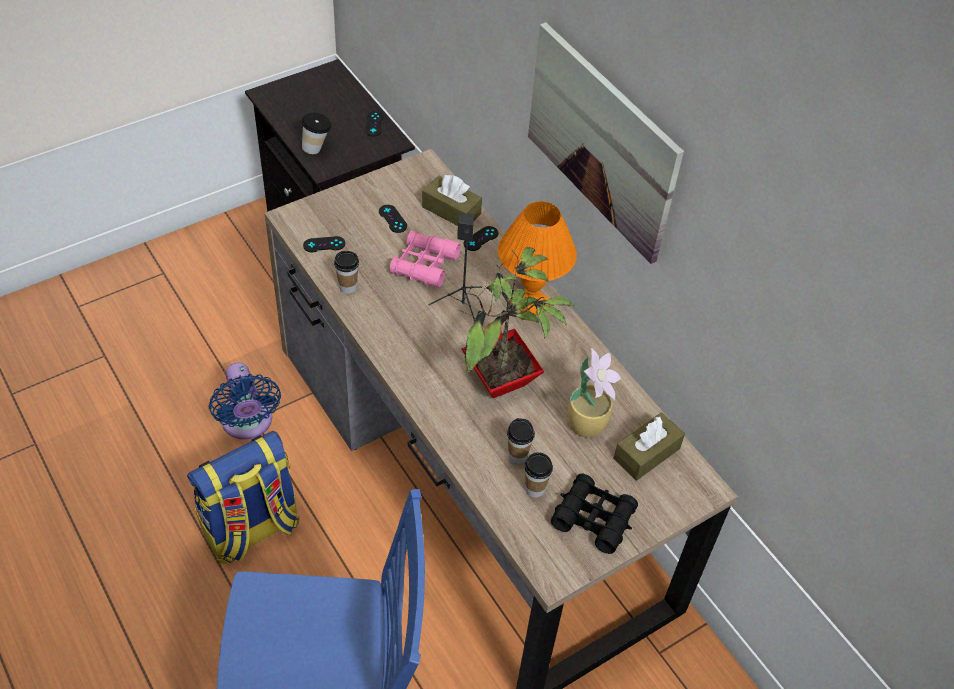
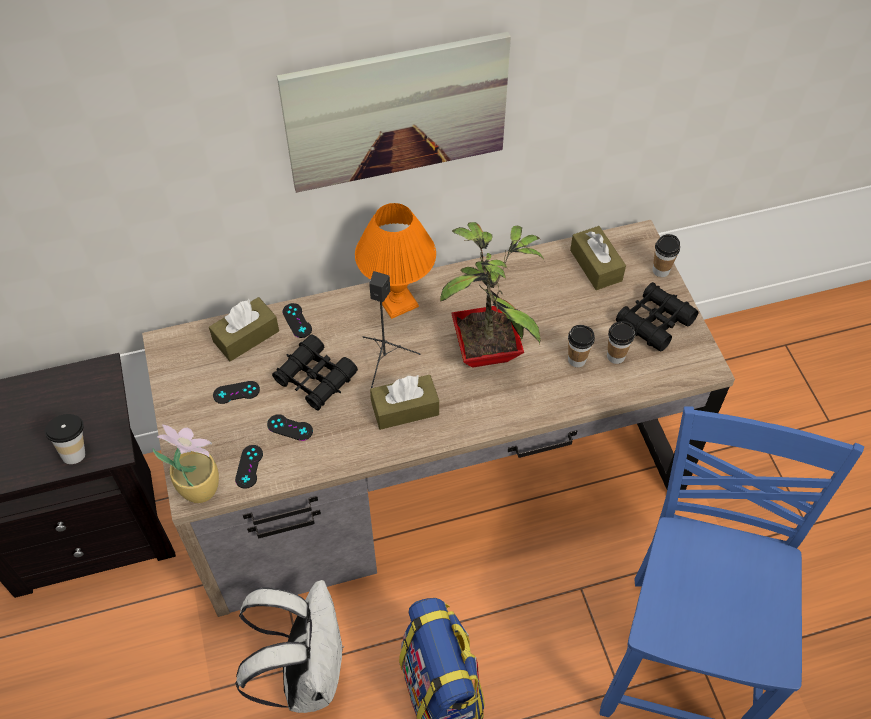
camera: 70 degrees left, 5 degrees up
blue fan [209,362,281,440] -> white backpack [235,580,344,713]
cup [334,251,359,294] -> cup moved to [653,234,680,277]
black game controller [365,111,384,136] -> black game controller moved to [267,414,313,441]
pink binoculars [389,230,461,287] -> black binoculars [272,334,358,410]
potted plant [568,348,621,438] -> potted plant moved to [152,424,219,503]
none -> brown tissue box [370,375,439,430]

